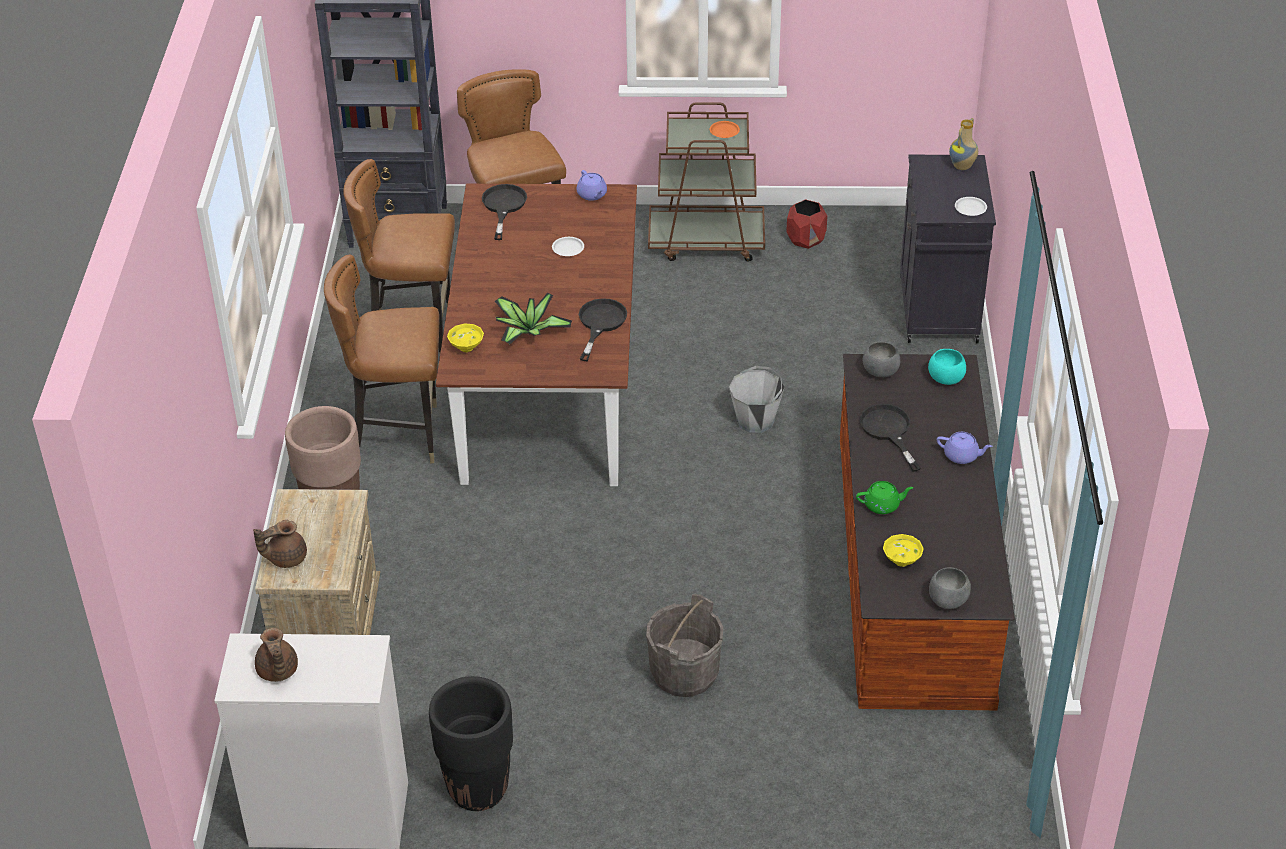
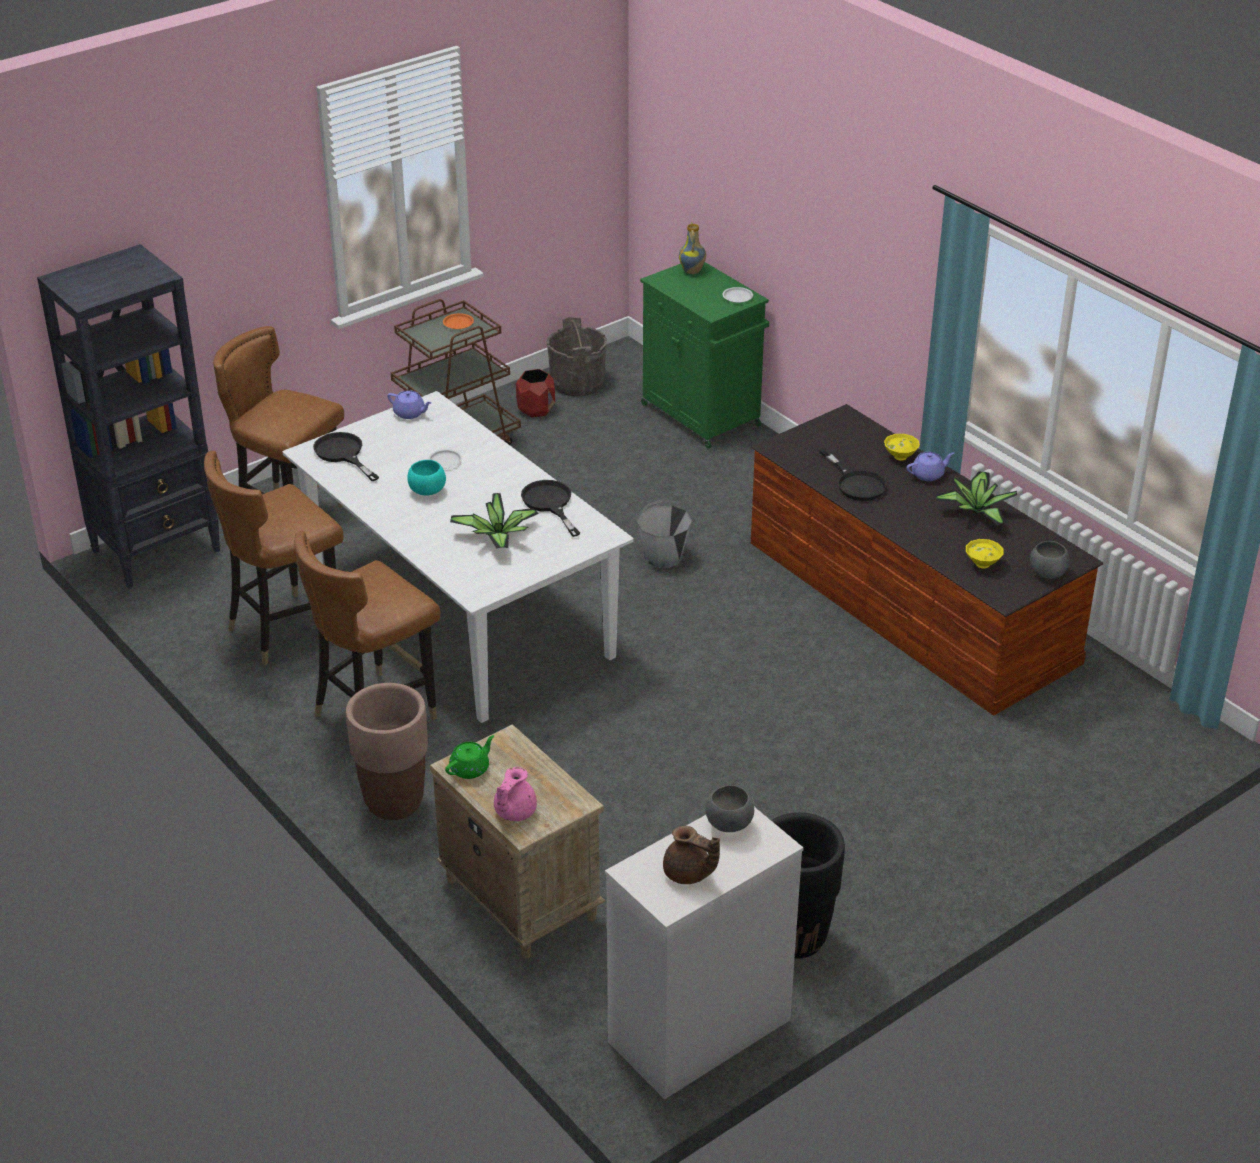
camera: 40 degrees left, 5 degrees down
brown teapot [253,520,307,568] -> pink teapot [494,767,537,821]
brown dining table [436,184,637,486] -> white dining table [282,391,634,723]
yellow bowl [447,323,484,352] -> yellow bowl moved to [884,434,920,461]
grey bucket [646,594,723,697] -> grey bucket moved to [547,317,607,397]
green teapot [856,481,913,514] -> green teapot moved to [445,735,494,779]
black frying pan [860,404,921,472] -> black frying pan turned 150 degrees counterclockwise [819,448,887,501]
grey bowl [863,342,900,377] -> grey bowl moved to [706,785,754,832]
black cabinet [900,155,996,343] -> green cabinet [640,262,769,449]
turquoise bowl [928,349,966,385] -> turquoise bowl moved to [407,460,446,495]
none -> potted plant [936,472,1017,525]

